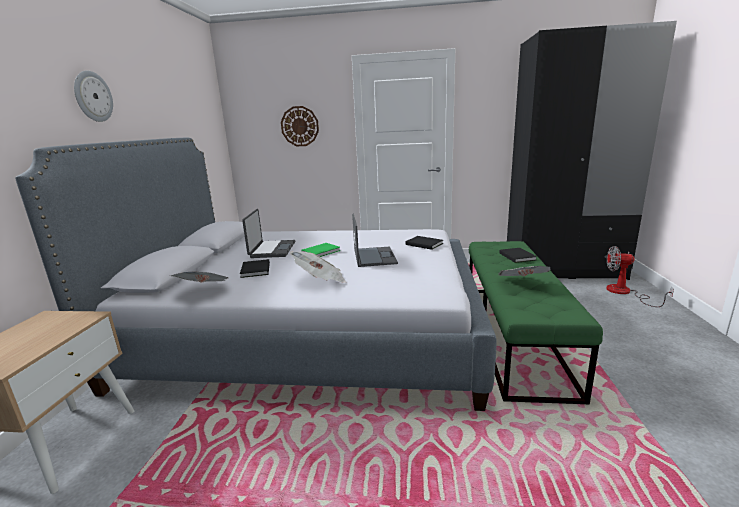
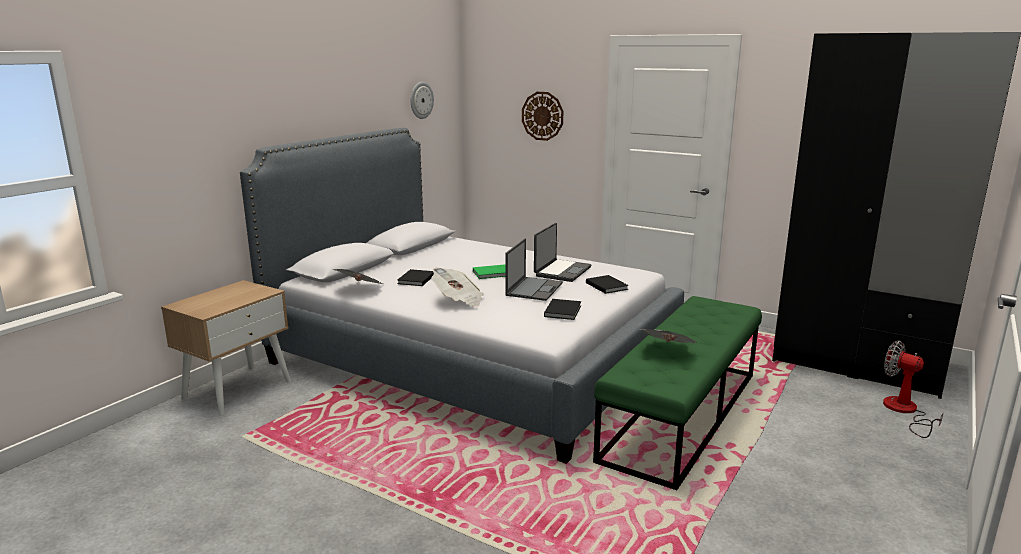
camera: 25 degrees right, 0 degrees up
wall clock [74,71,113,122] -> wall clock moved to [411,82,434,119]
laptop [242,209,295,258] -> laptop moved to [534,223,592,282]
black book [499,248,537,263] -> black book moved to [544,299,581,320]

